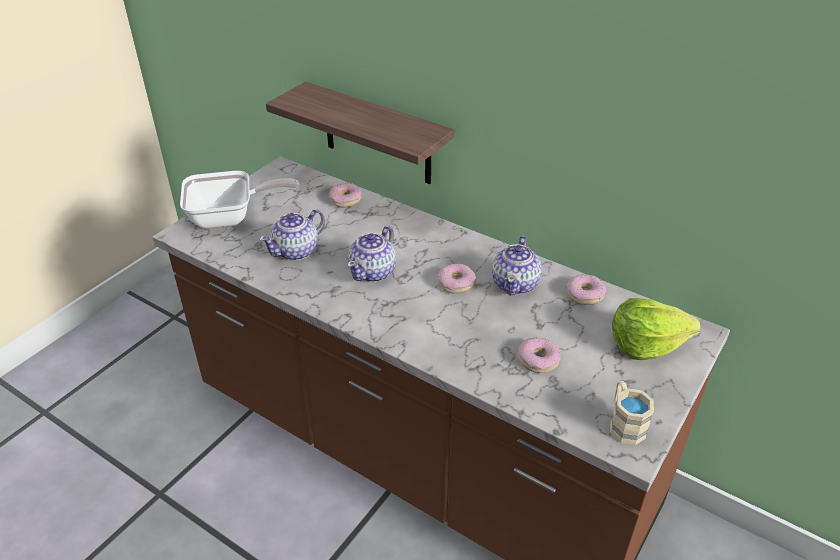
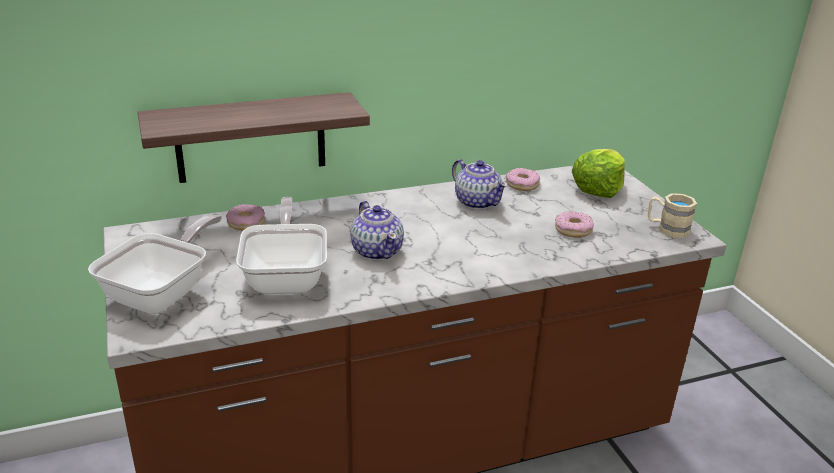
camera: 55 degrees left, 10 degrees down
teapot [260,209,325,261] -> frying pan [236,197,327,294]
donut [438,264,476,294] -> none

